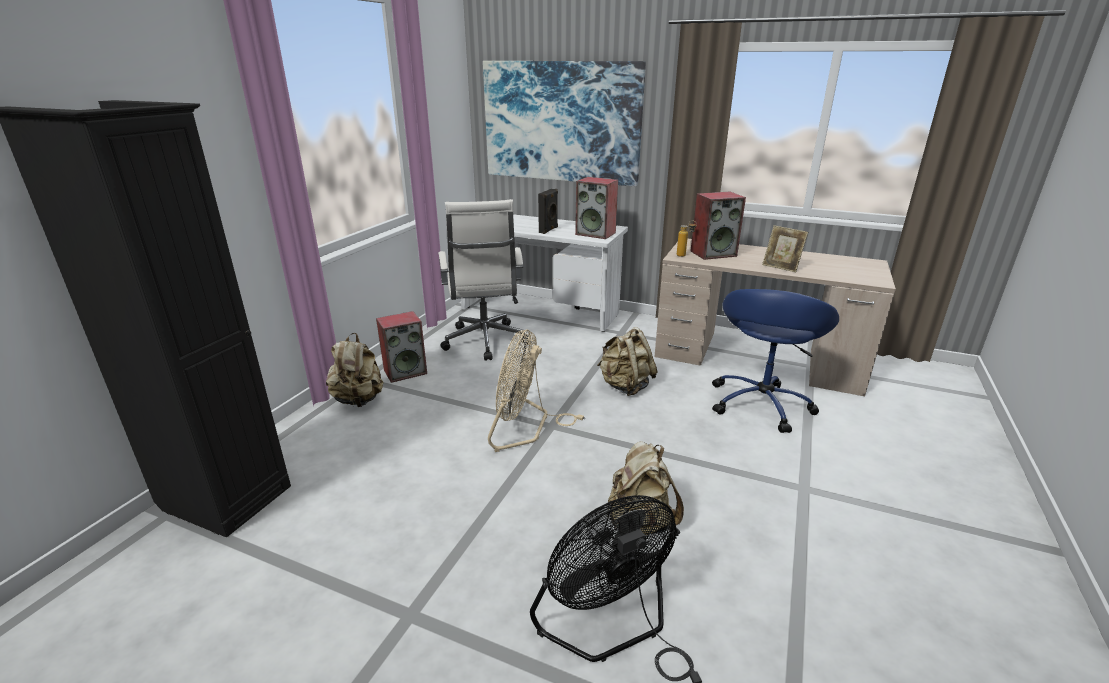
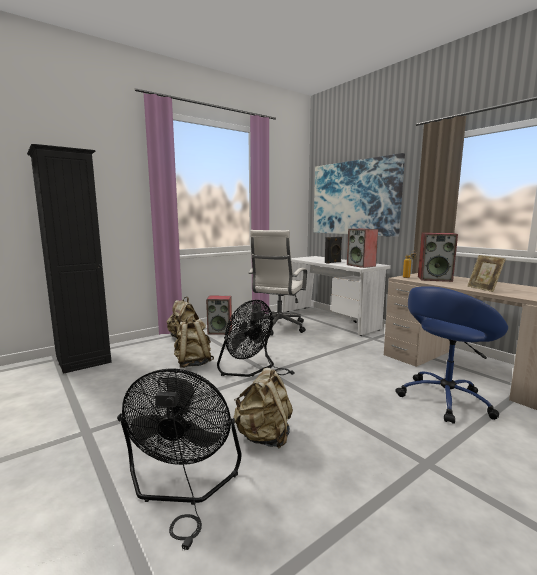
camera: 30 degrees right, 15 degrees down
beige fan [488,329,585,452] -> black fan [217,300,295,377]
beige backpack [597,327,658,396] -> beige backpack moved to [174,317,214,368]

